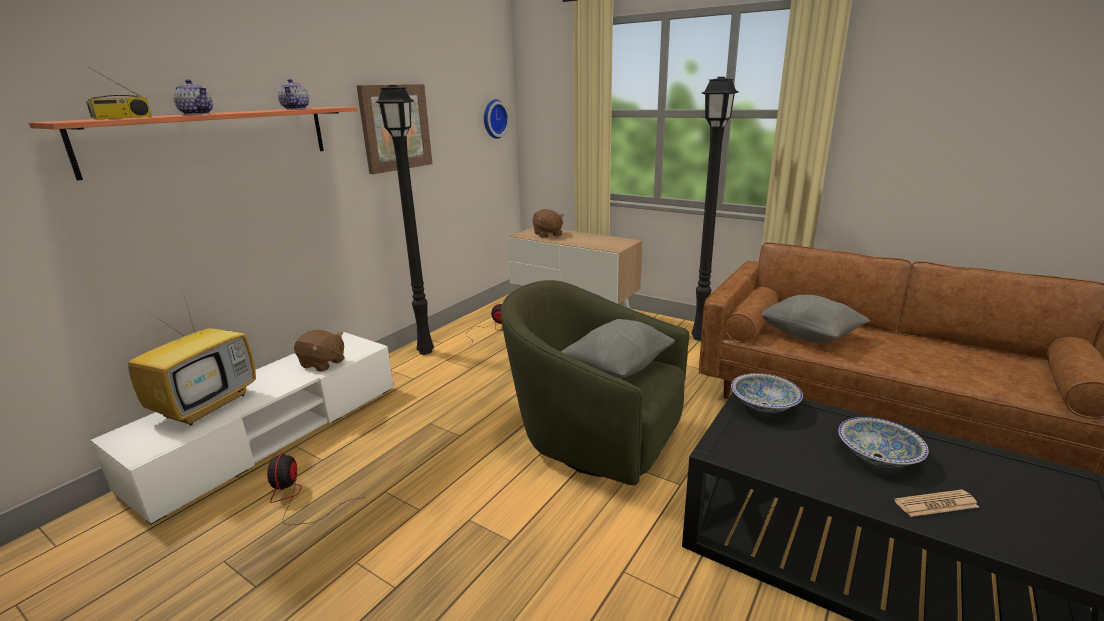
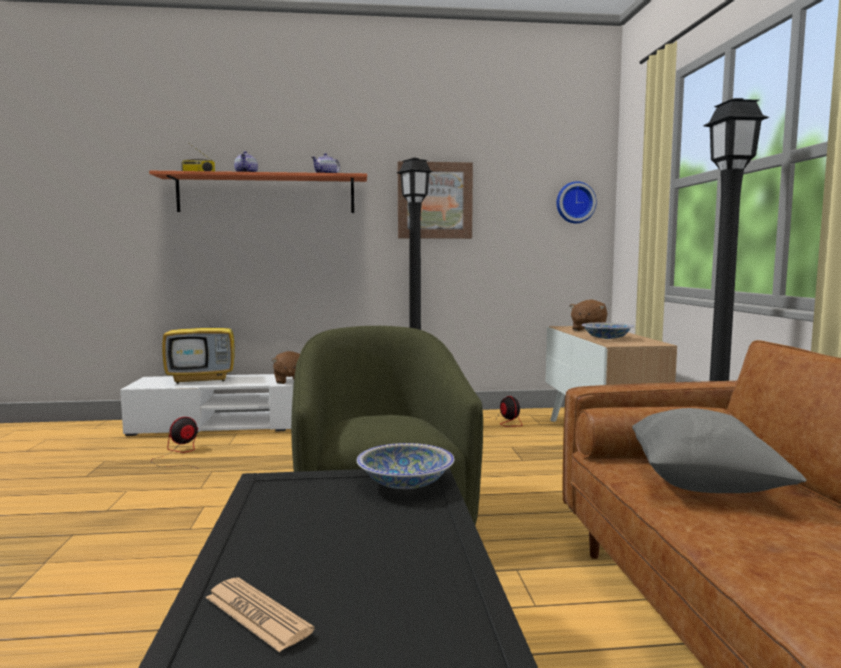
camera: 50 degrees right, 15 degrees down
grey pillow [561,319,675,378] -> none
bowl [838,417,929,468] -> bowl moved to [582,323,634,339]

